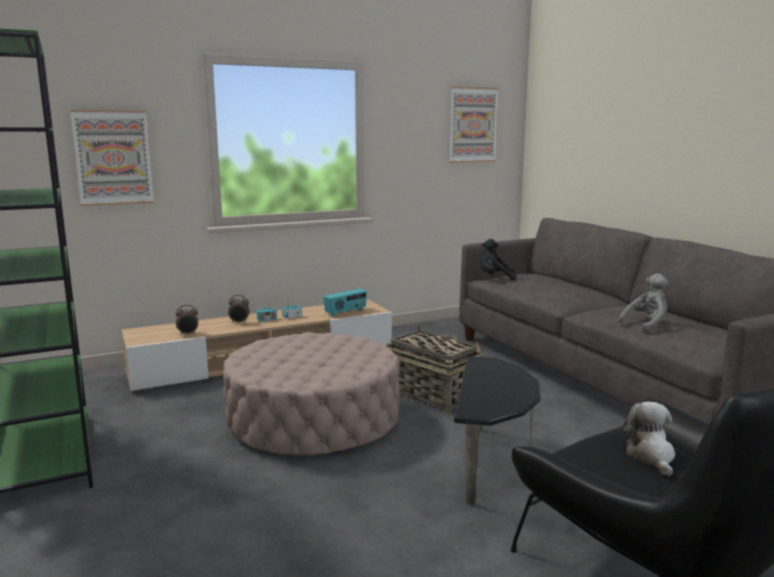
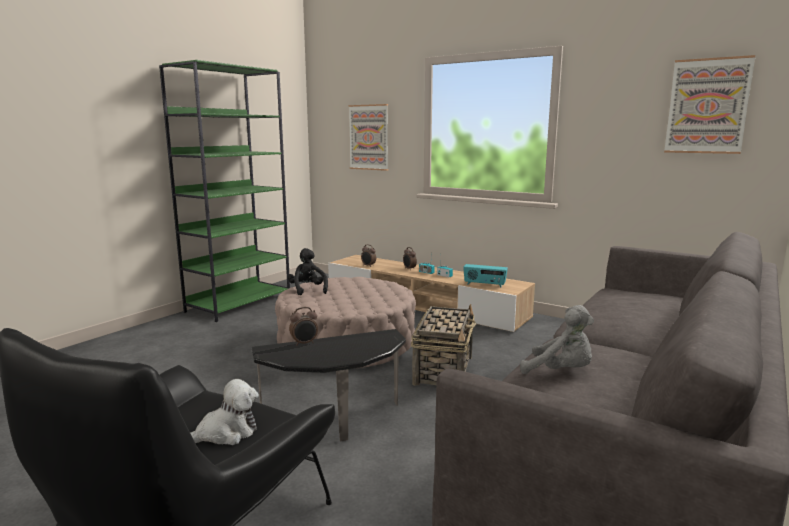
camera: 60 degrees right, 0 degrees up
black plush toy [481,239,516,280] -> black plush toy moved to [288,248,328,295]
none -> alarm clock [289,307,318,346]

